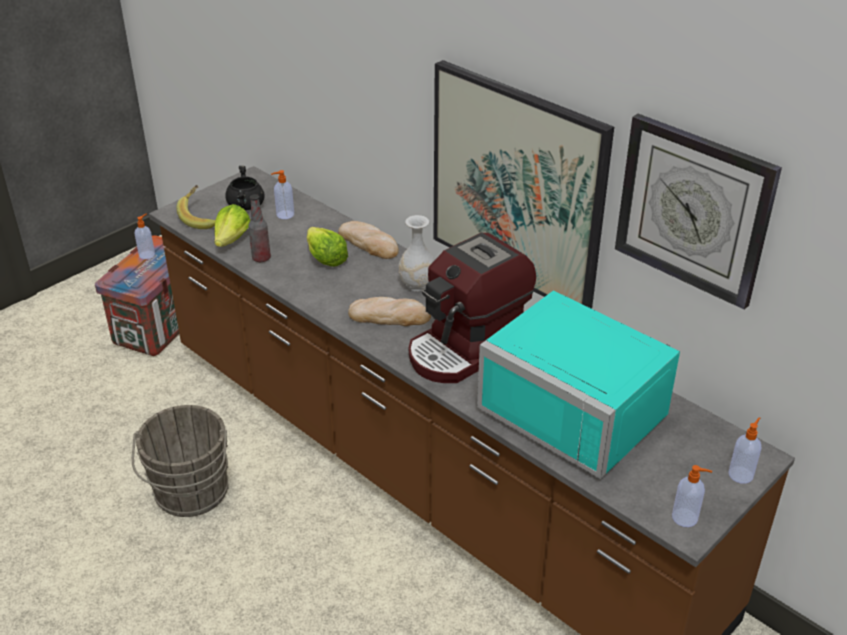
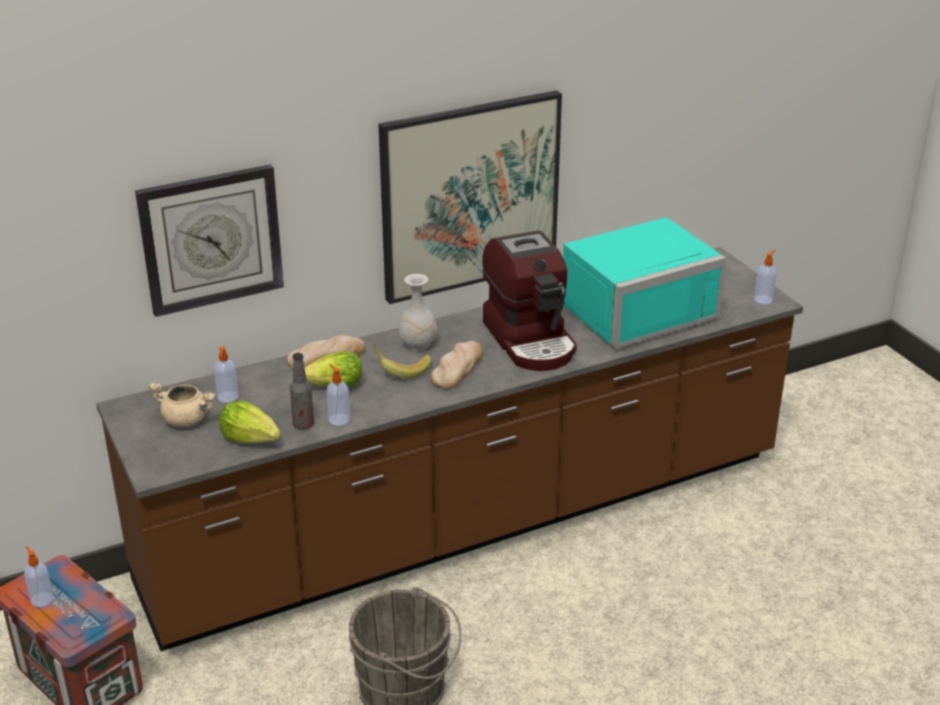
camera: 70 degrees left, 5 degrees down
banana [177,185,216,229] -> banana moved to [373,344,431,378]
black cooking pot [225,166,265,210] -> beige cooking pot [149,383,216,427]
wall clock [615,114,782,310] -> wall clock moved to [135,164,284,317]
soap dispenser [728,417,761,484] -> soap dispenser moved to [327,364,350,426]

